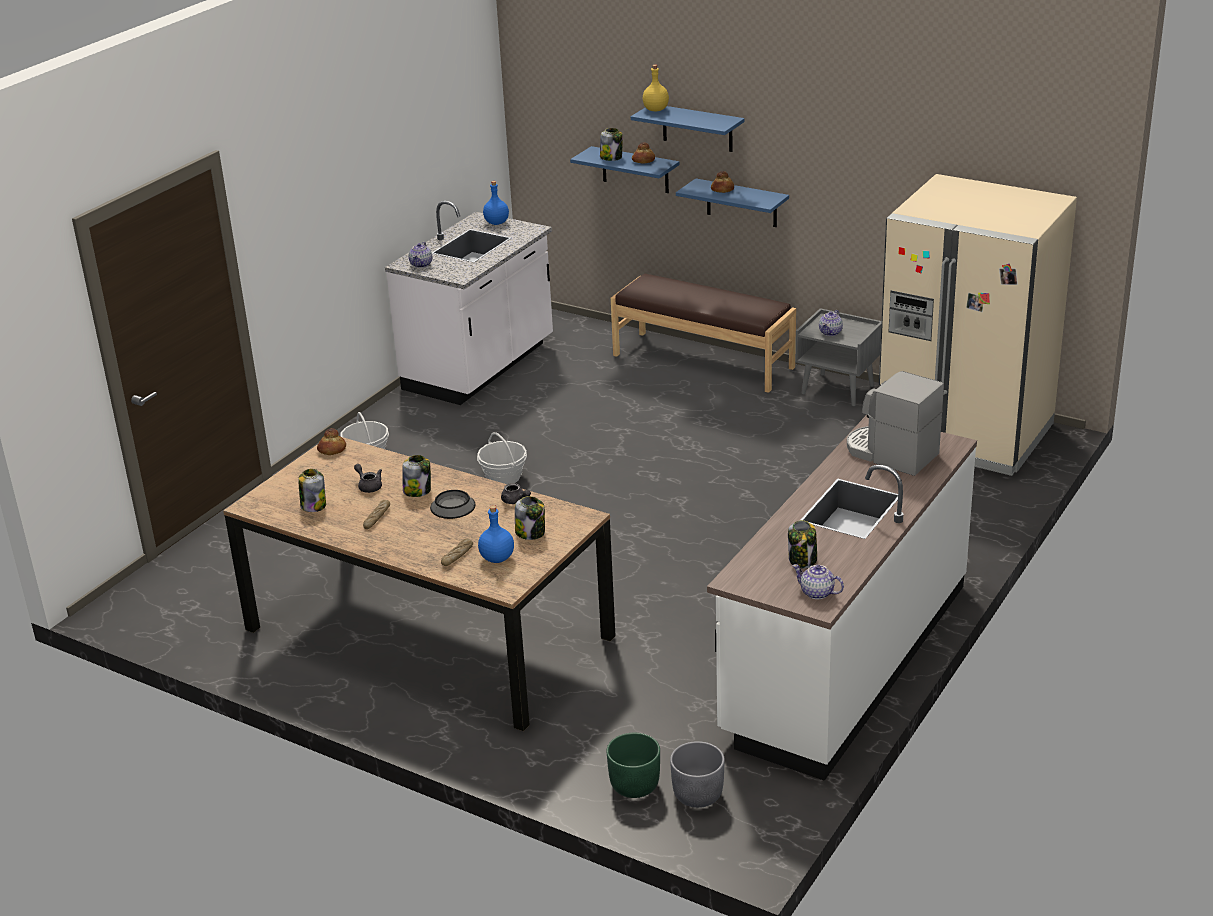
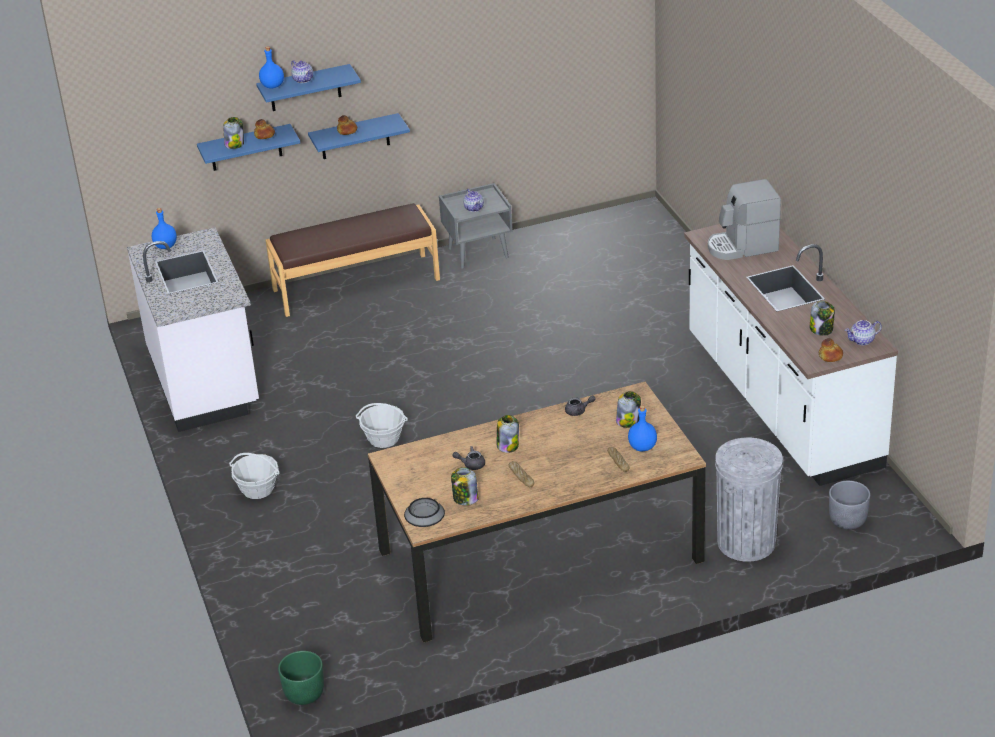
camera: 50 degrees left, 5 degrees up
bread [317,428,346,455] -> bread moved to [819,338,843,362]
teapot [408,242,432,268] -> teapot moved to [291,60,313,83]
bowl [430,490,476,519] -> bowl moved to [404,498,445,527]
green planter [606,733,660,798] -> green planter moved to [278,651,324,705]
yellow bottle [643,65,669,111] -> blue bottle [259,47,284,89]
beige fridge [879,174,1077,476] -> none
none -> grey trash can [715,437,783,562]

